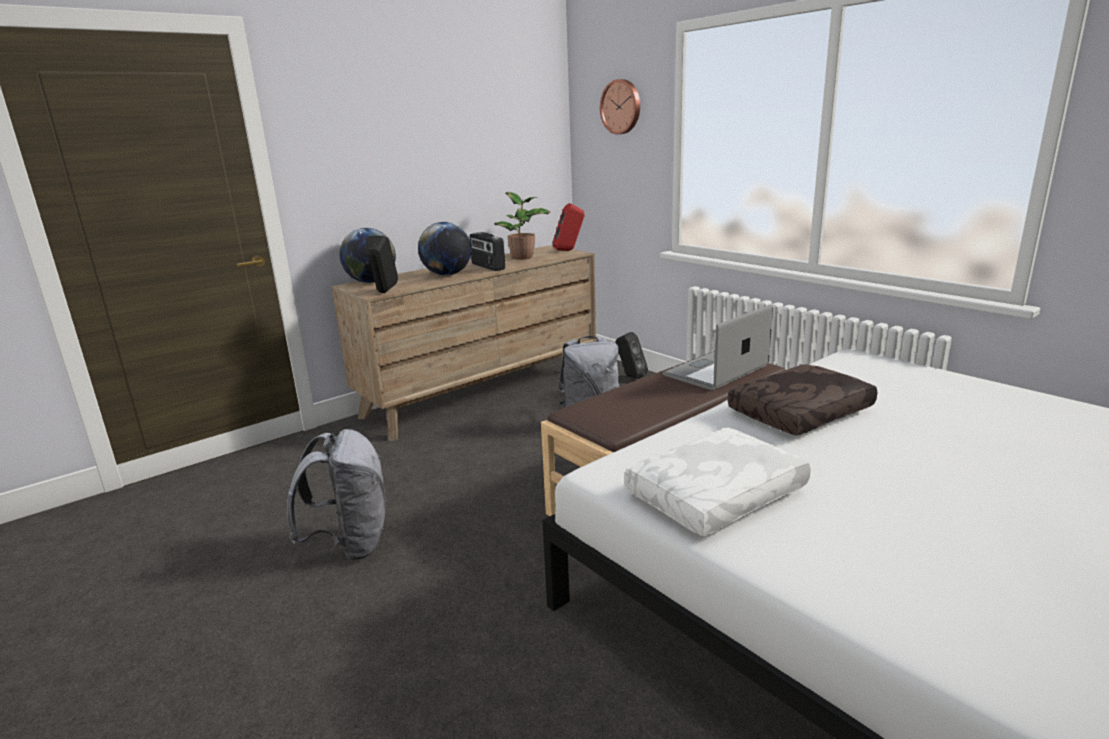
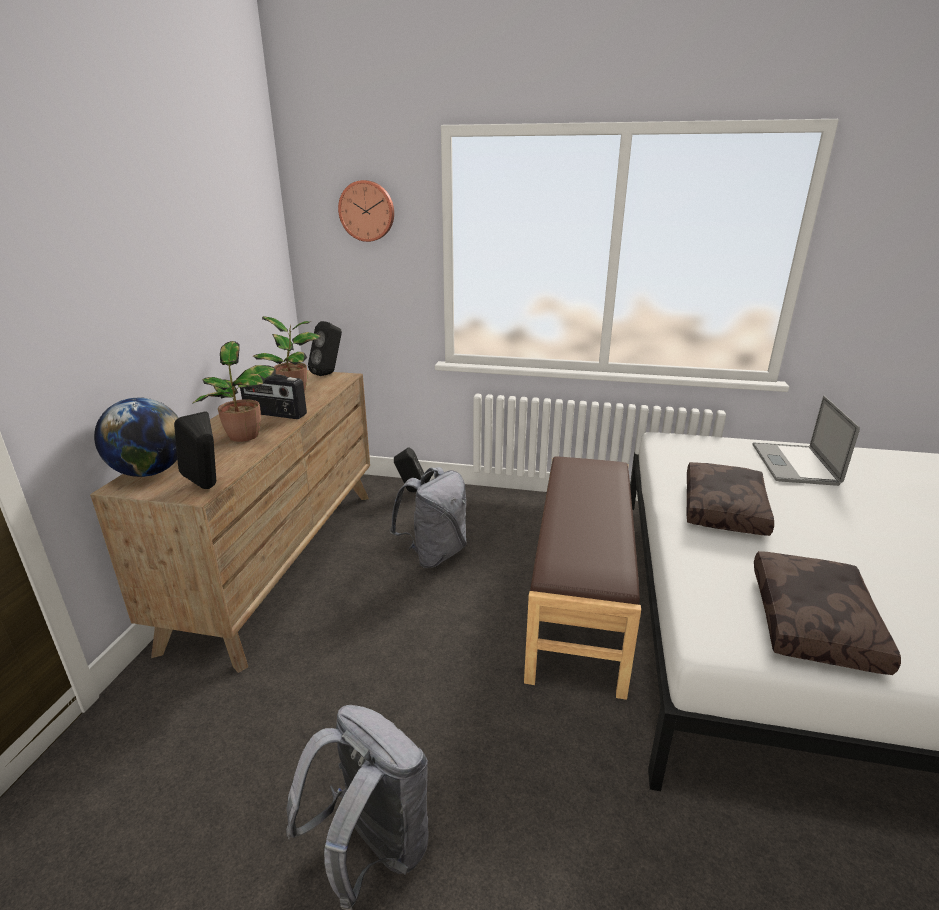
camera: 40 degrees left, 5 degrees up
globe [418,222,471,276] -> potted plant [192,341,276,442]
red speaker [553,203,585,251] -> black speaker [308,321,342,376]
white pillow [624,428,811,536] -> brown pillow [754,551,901,675]
laptop [663,305,773,391] -> laptop moved to [752,396,860,486]

